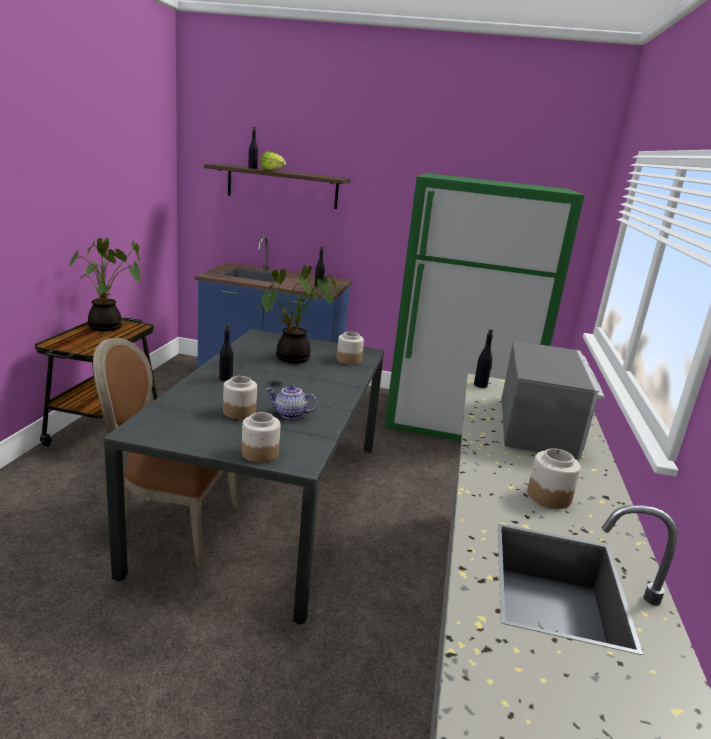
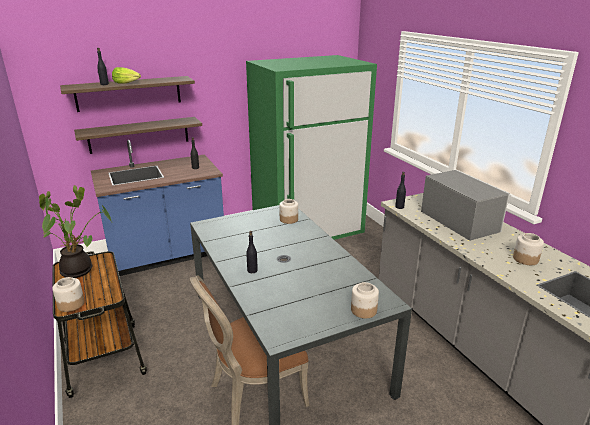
camera: 35 degrees left, 5 degrees up
jar [223,376,257,419] -> jar moved to [52,277,85,312]
potted plant [256,265,337,363] -> none
teapot [266,385,317,419] -> none
none -> shelf [74,117,202,154]

